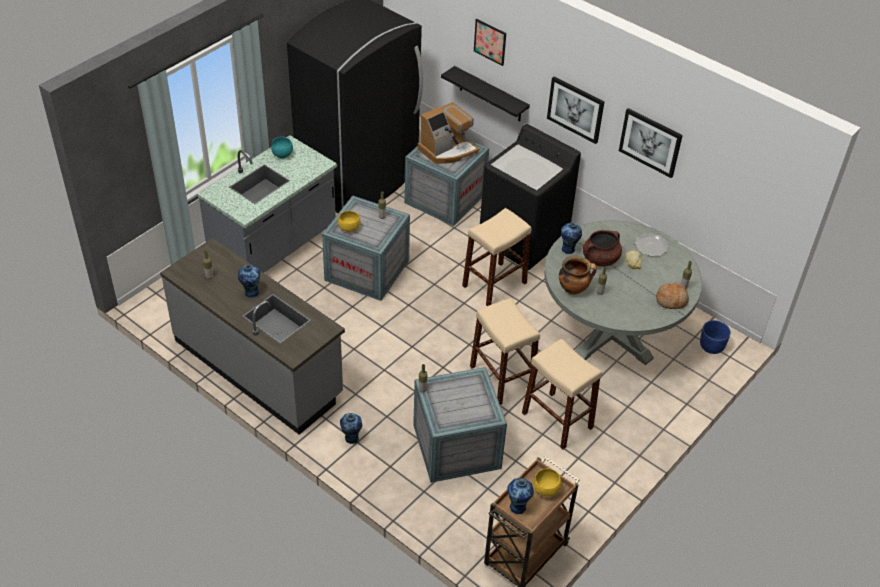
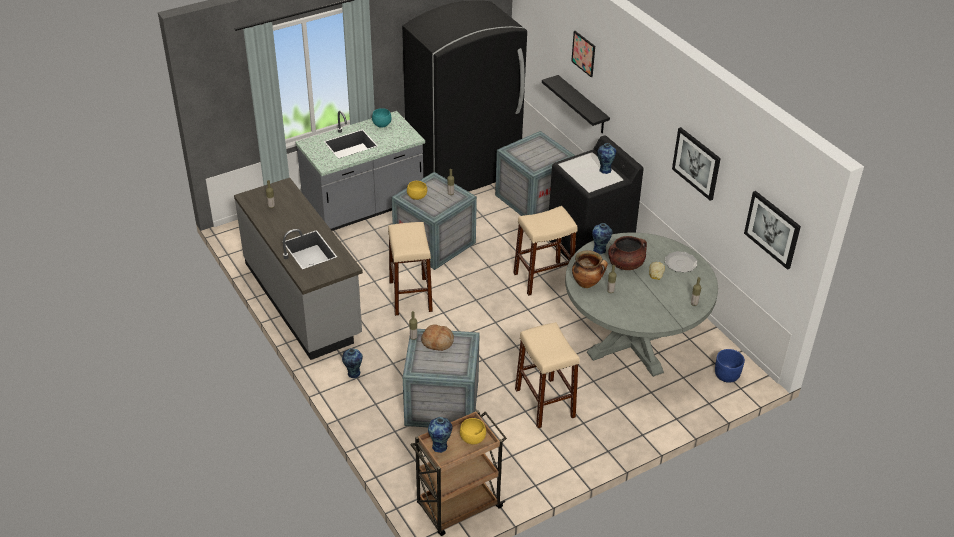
camera: 20 degrees right, 5 degrees down
vase [238,264,260,298] -> vase moved to [597,143,616,174]
coffee machine [418,102,479,164] -> none
beige stool [470,298,540,405] -> beige stool moved to [388,222,433,316]
picture [547,77,604,144] -> picture moved to [744,191,801,270]
bread [656,283,689,309] -> bread moved to [421,324,454,351]

